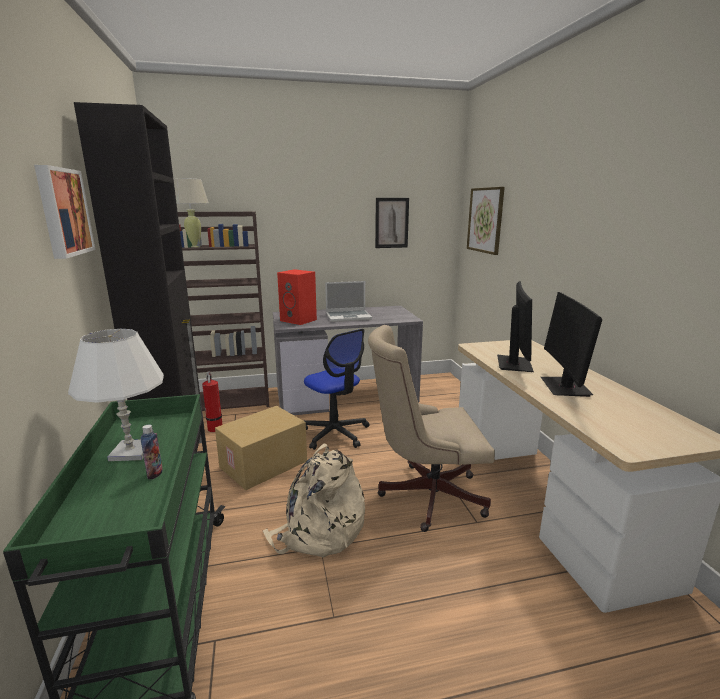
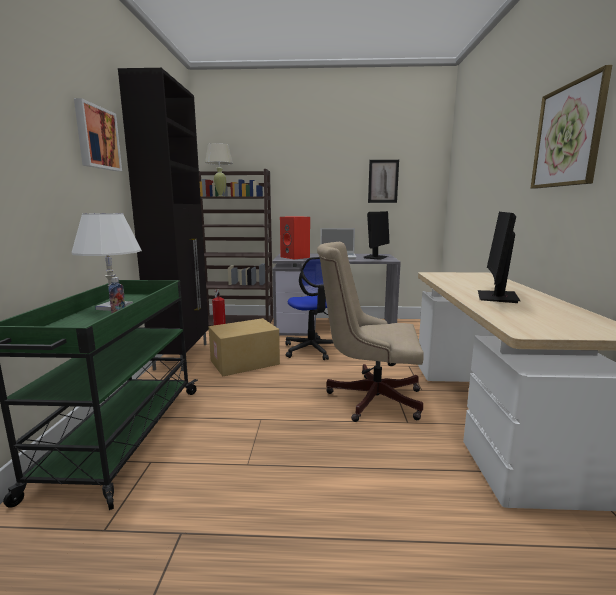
camera: 15 degrees right, 5 degrees down
beige backpack [263,444,365,558] -> none
picture [467,187,505,255] -> picture moved to [531,65,612,189]
monitor [497,281,534,372] -> monitor moved to [364,211,390,260]

